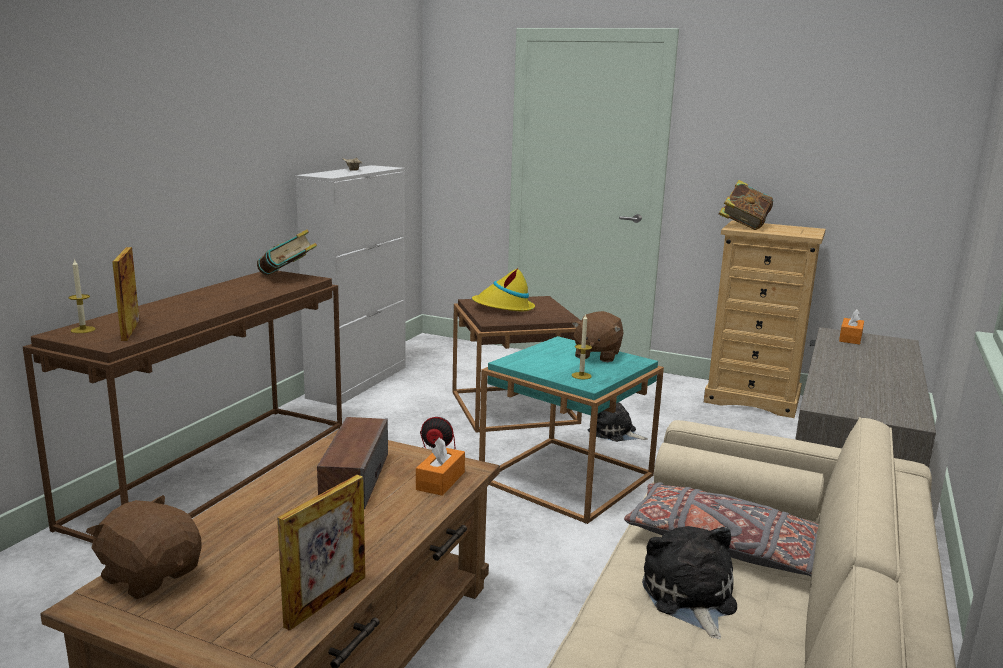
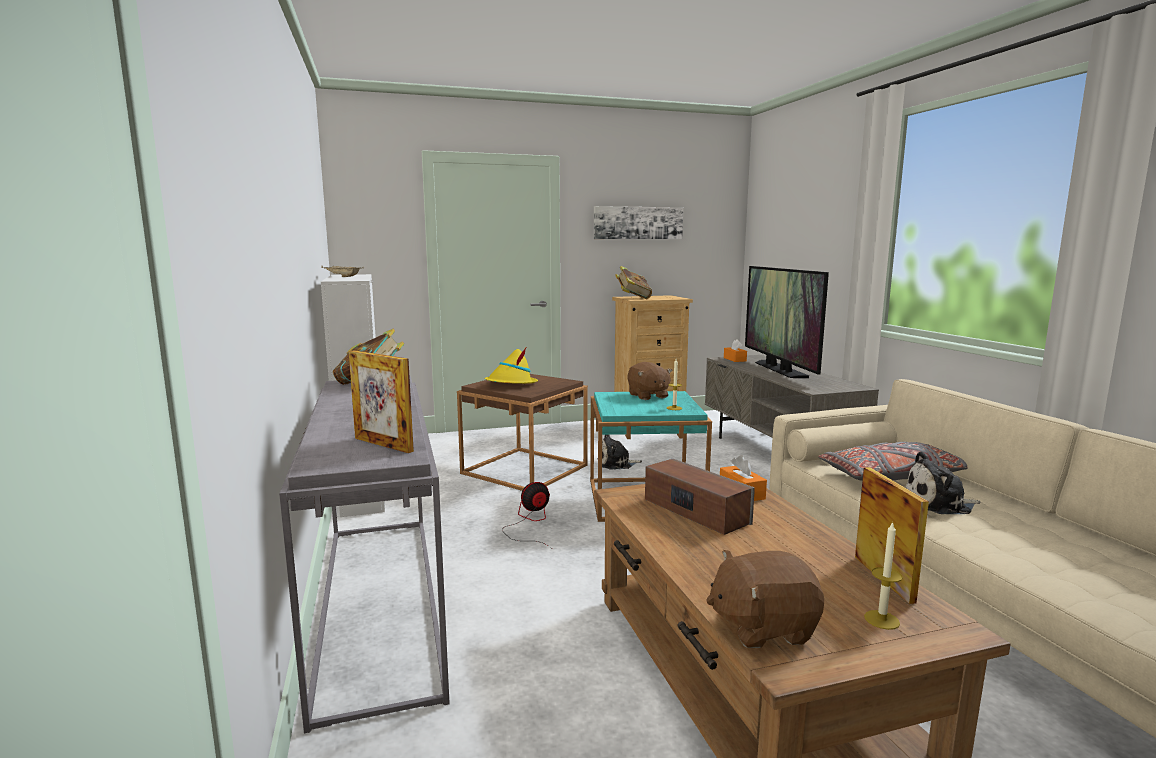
camera: 40 degrees left, 5 degrees down
brown console table [23,271,342,543] -> grey console table [279,376,450,733]
candle [68,259,96,333] -> candle moved to [864,521,903,630]
plush toy [642,526,737,639] -> plush toy turned 45 degrees counterclockwise [906,451,981,514]
none -> picture [594,206,683,239]
none -> television [745,266,829,378]

